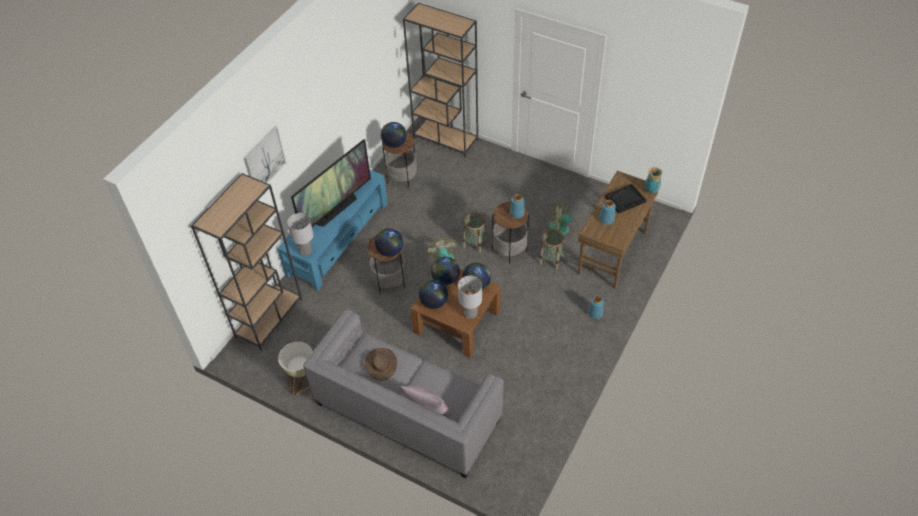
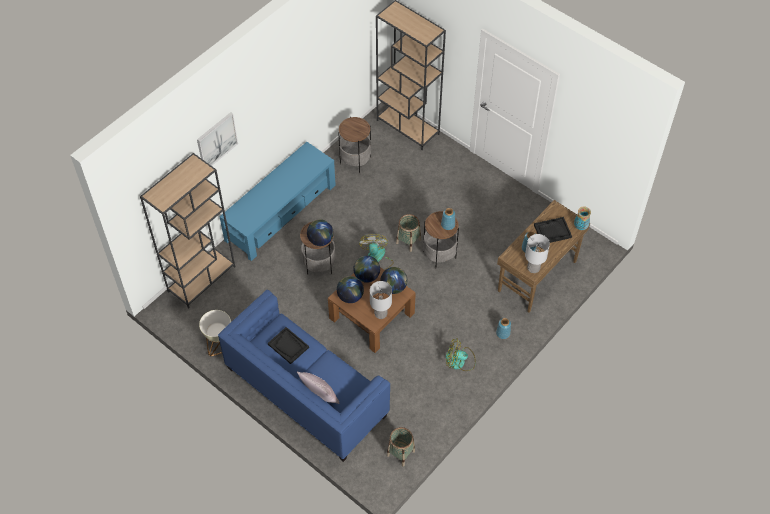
camera: 10 degrees right, 5 degrees up
grey table lamp [287,213,314,255] -> grey table lamp moved to [525,234,550,273]
television [291,139,371,229] -> none
grey sofa [303,309,504,478] -> blue sofa [218,290,390,462]
brown hat [365,348,397,381] -> black tray [268,327,309,364]
globe [381,122,406,148] -> none
basket [539,230,564,270] -> basket moved to [387,427,415,467]
fan [550,203,579,235] -> fan moved to [446,338,476,371]

